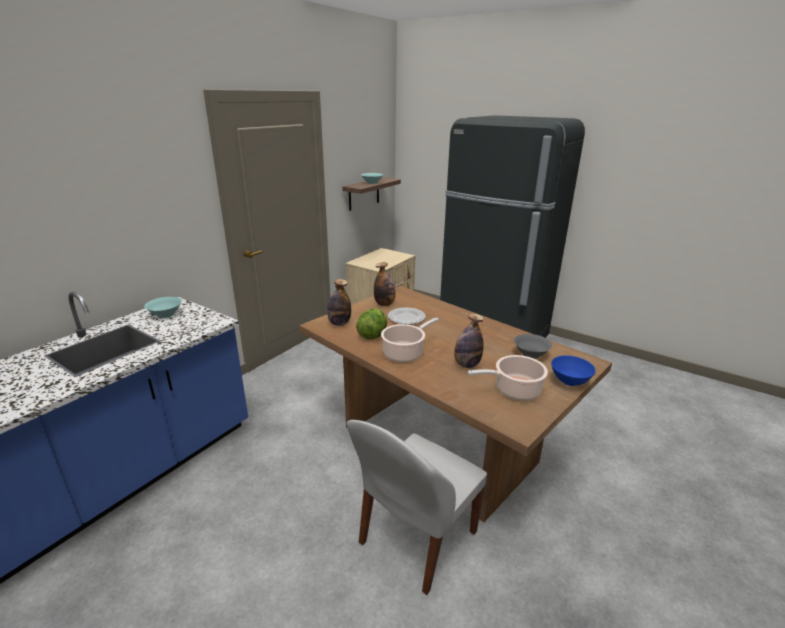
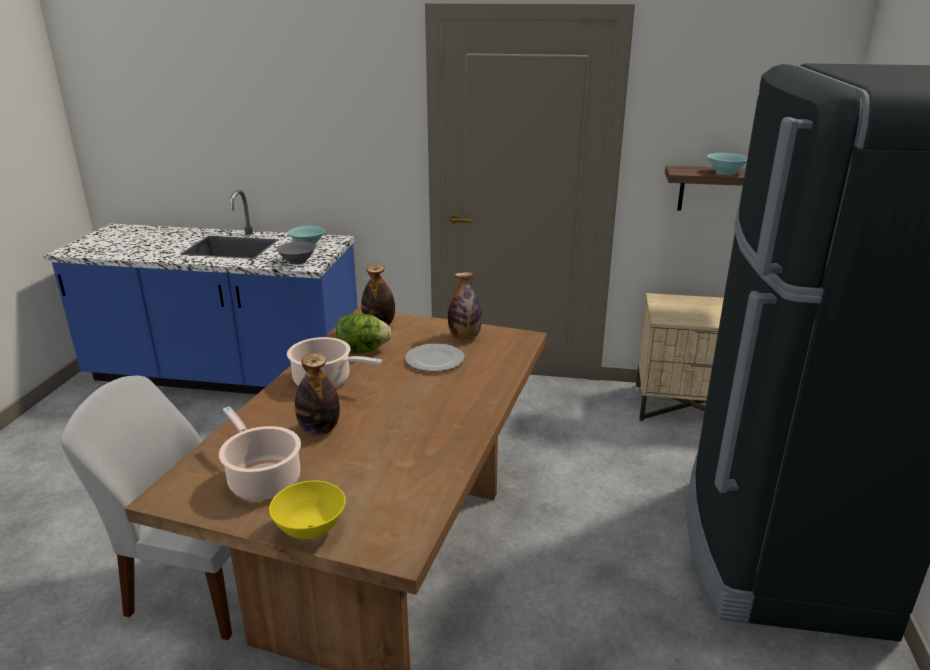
camera: 65 degrees right, 0 degrees up
grey bowl [514,334,553,359] -> grey bowl moved to [276,242,316,265]
blue bowl [551,355,596,386] -> yellow bowl [269,481,346,539]

